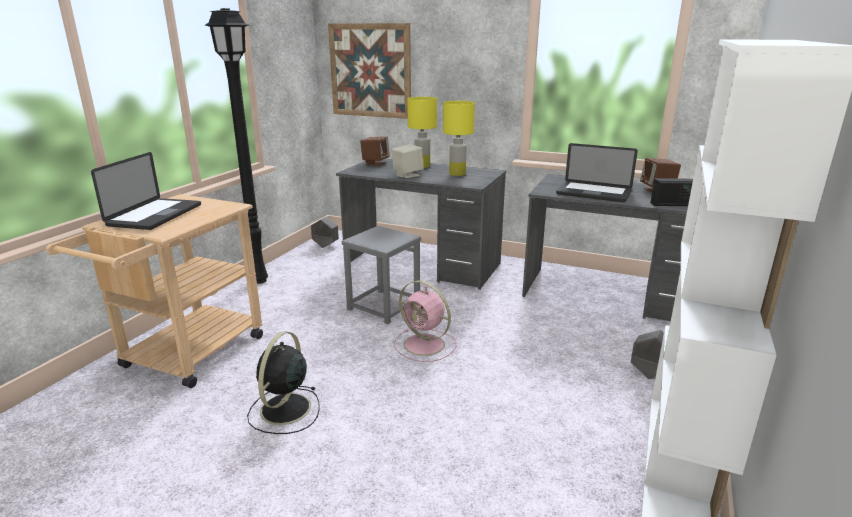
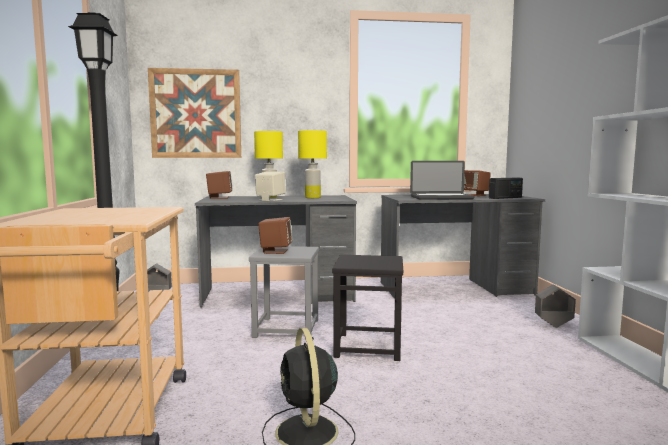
camera: 30 degrees left, 15 degrees down
laptop [91,152,201,230] -> none
pink fan [394,280,457,362] -> black stool [332,255,403,361]
none -> brown speaker [258,217,292,254]

